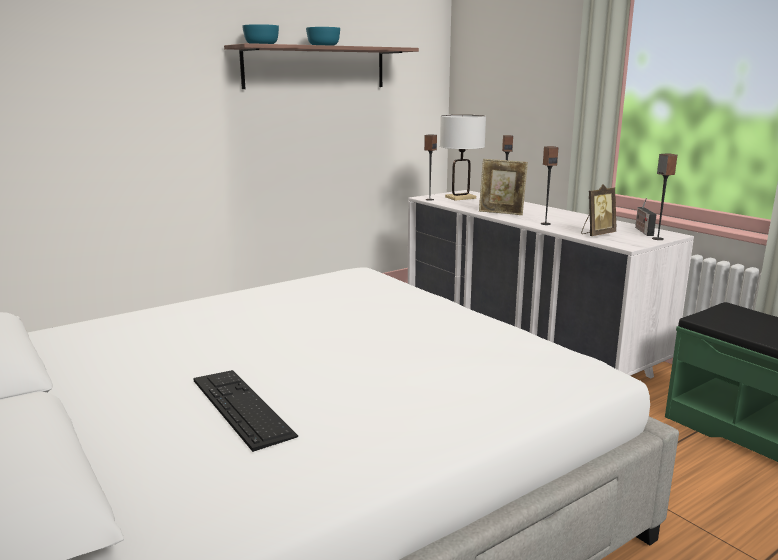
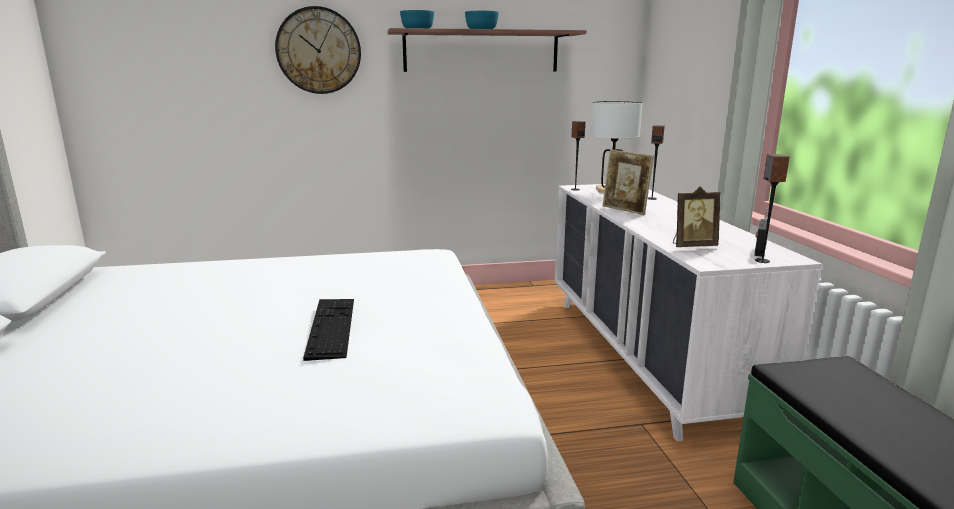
camera: 25 degrees right, 0 degrees up
keyboard [193,370,298,452] -> keyboard moved to [303,299,354,361]
speaker [541,146,558,225] -> none
none -> wall clock [275,6,361,94]

